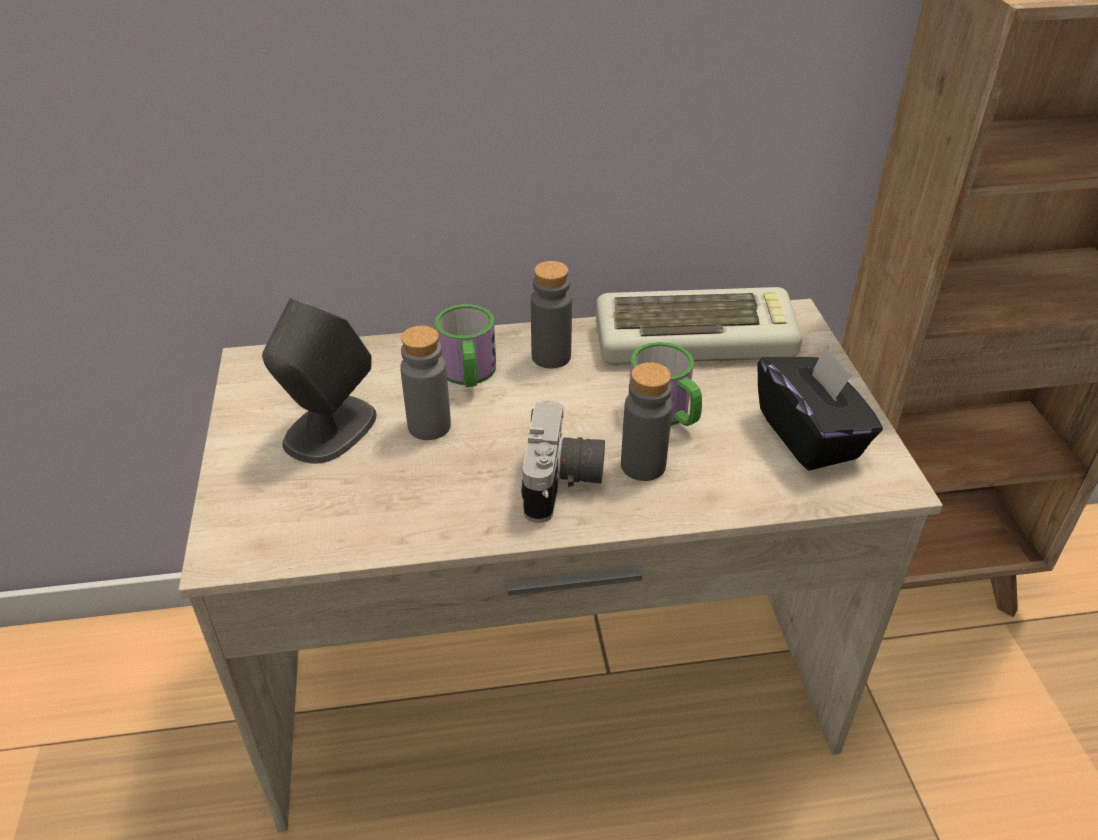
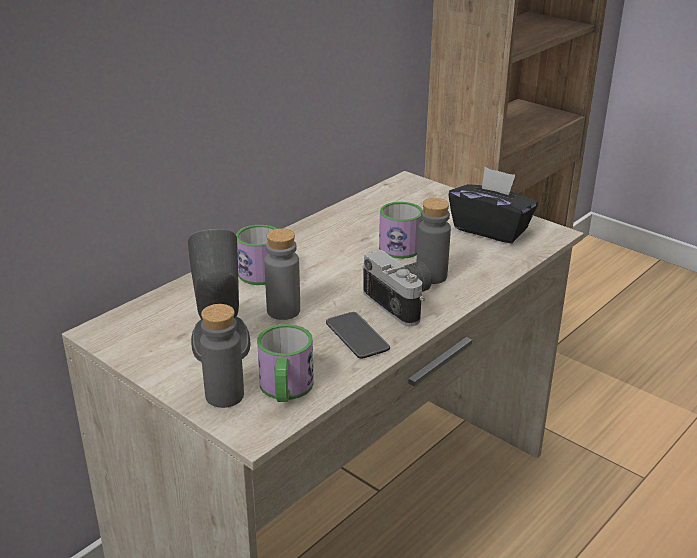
camera: 40 degrees left, 10 degrees down
grey bottle [531,261,572,368] -> grey bottle moved to [200,304,244,408]
keyboard [596,287,802,365] -> none
none -> mug [257,324,314,402]
none -> phone [326,312,390,358]

